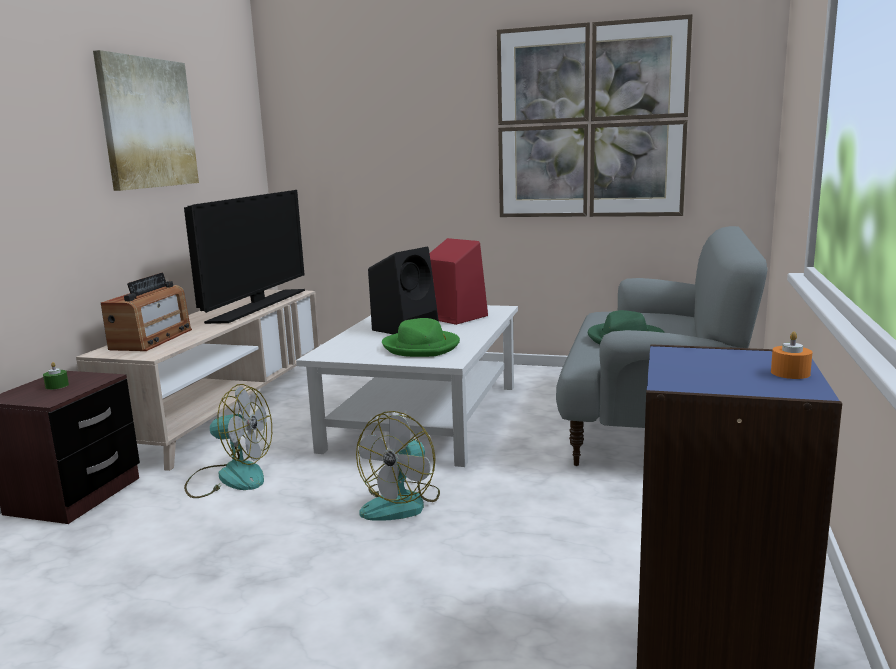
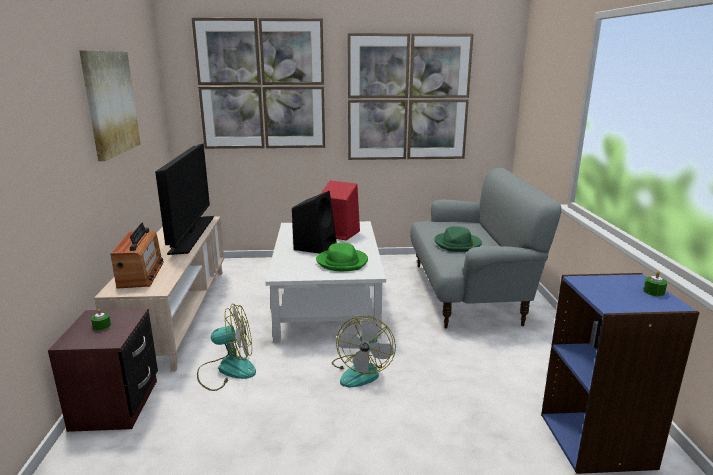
camera: 20 degrees left, 5 degrees up
orange candle [771,331,813,379] -> green candle [643,271,668,296]
none -> picture [192,18,325,149]

